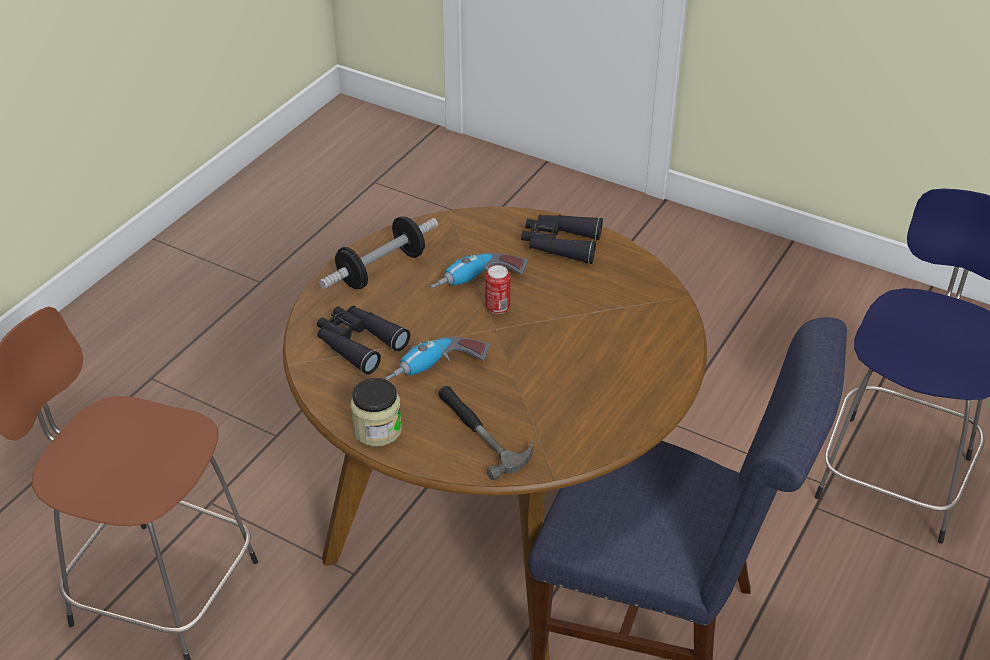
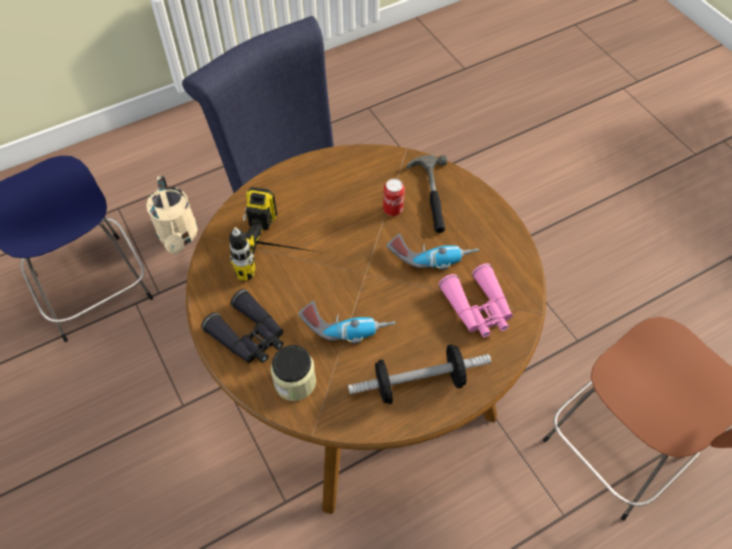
camera: 150 degrees left, 15 degrees up
black binoculars [317,305,410,375] -> pink binoculars [439,263,513,337]
jar [350,378,402,447] -> jar moved to [271,345,316,401]
can [485,265,511,314] -> can moved to [383,179,405,216]
none -> beige watering can [146,176,198,254]
none -> power drill [229,187,317,281]

